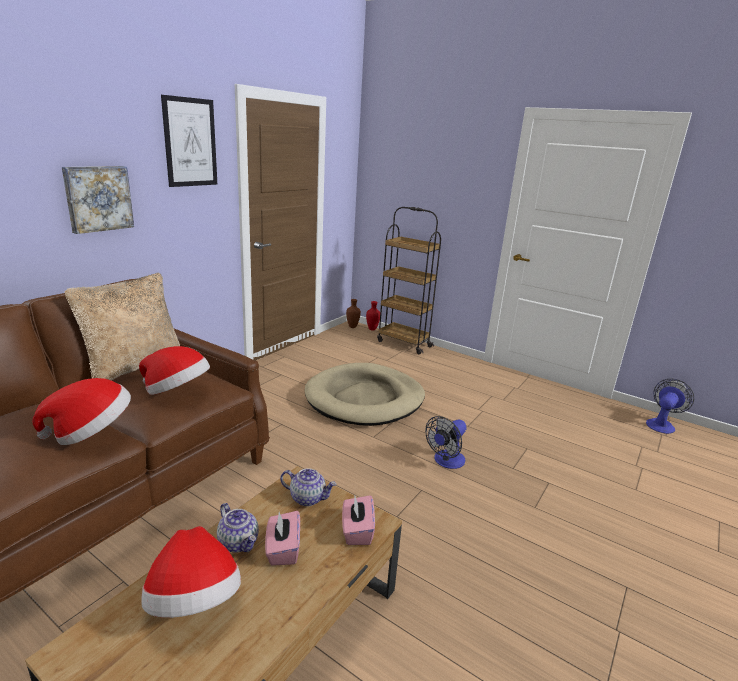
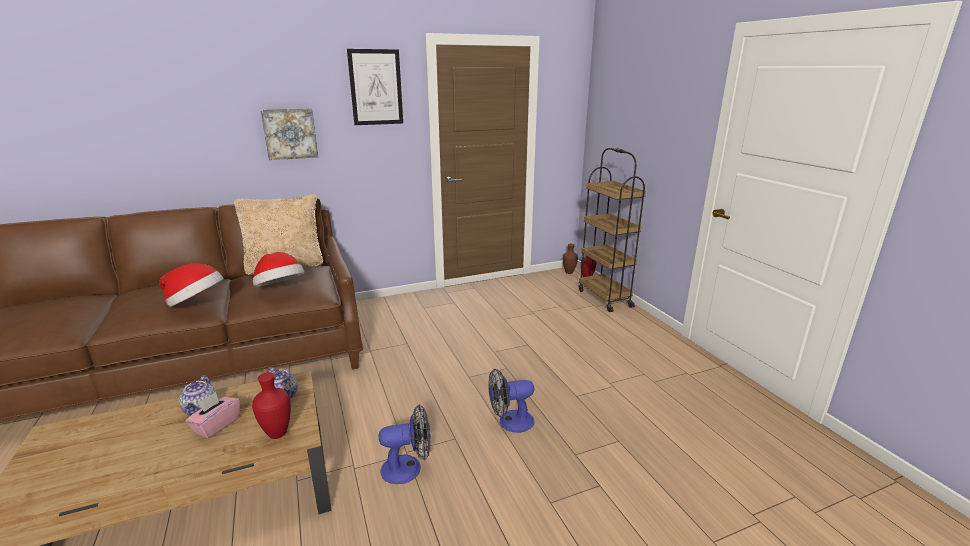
camera: 35 degrees right, 0 degrees up
hat [141,526,241,618] -> none
beige dog bed [305,363,425,426] -> none
pink tissue box [342,495,375,545] -> red vase [252,372,291,439]
fan [646,379,694,434] -> fan moved to [378,405,431,484]

